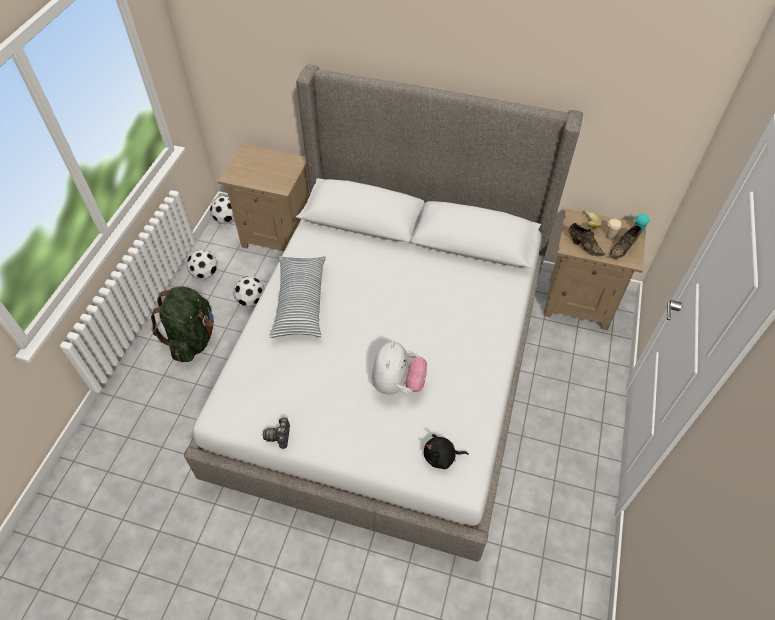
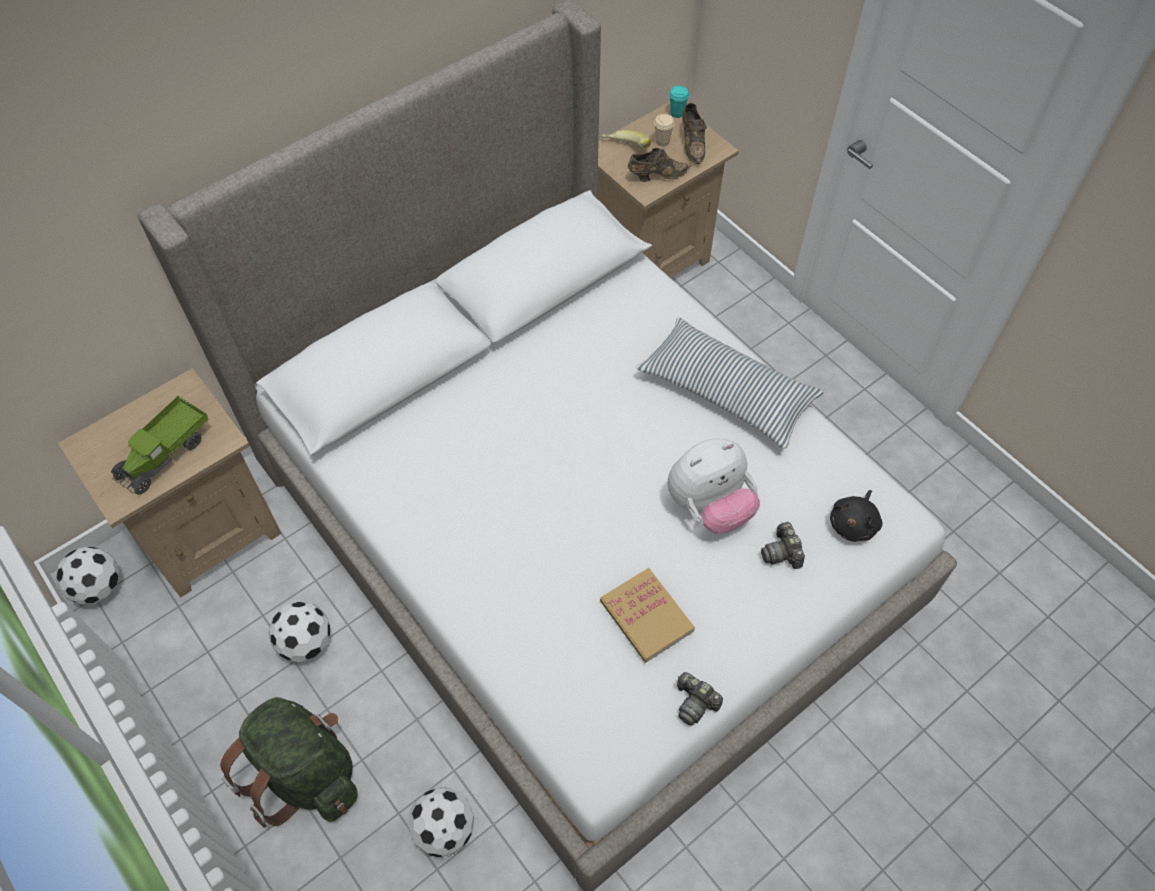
camera: 55 degrees left, 5 degrees up
football [186,250,218,280] -> football moved to [408,787,474,857]
pillow [270,256,326,338] -> pillow moved to [636,317,823,449]
plush toy [372,341,427,395] -> plush toy turned 105 degrees clockwise [667,439,760,534]
none -> toy truck [111,396,209,495]
none -> book [600,568,695,663]
none -> camera [761,522,805,569]

